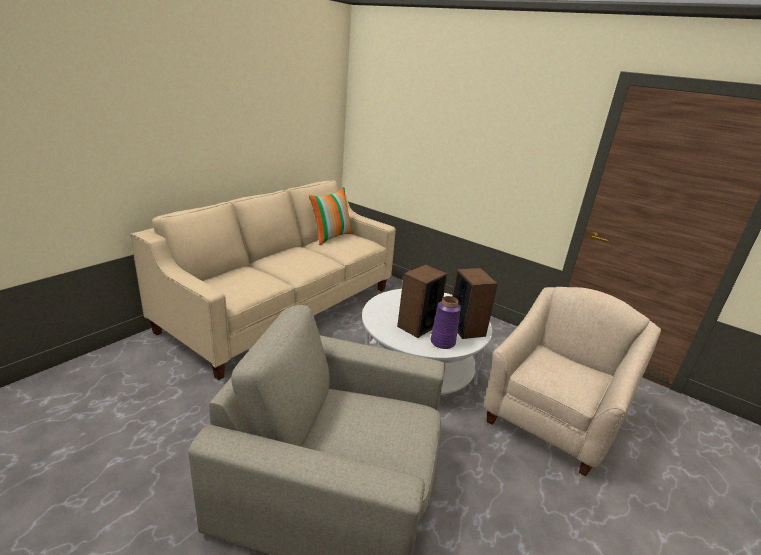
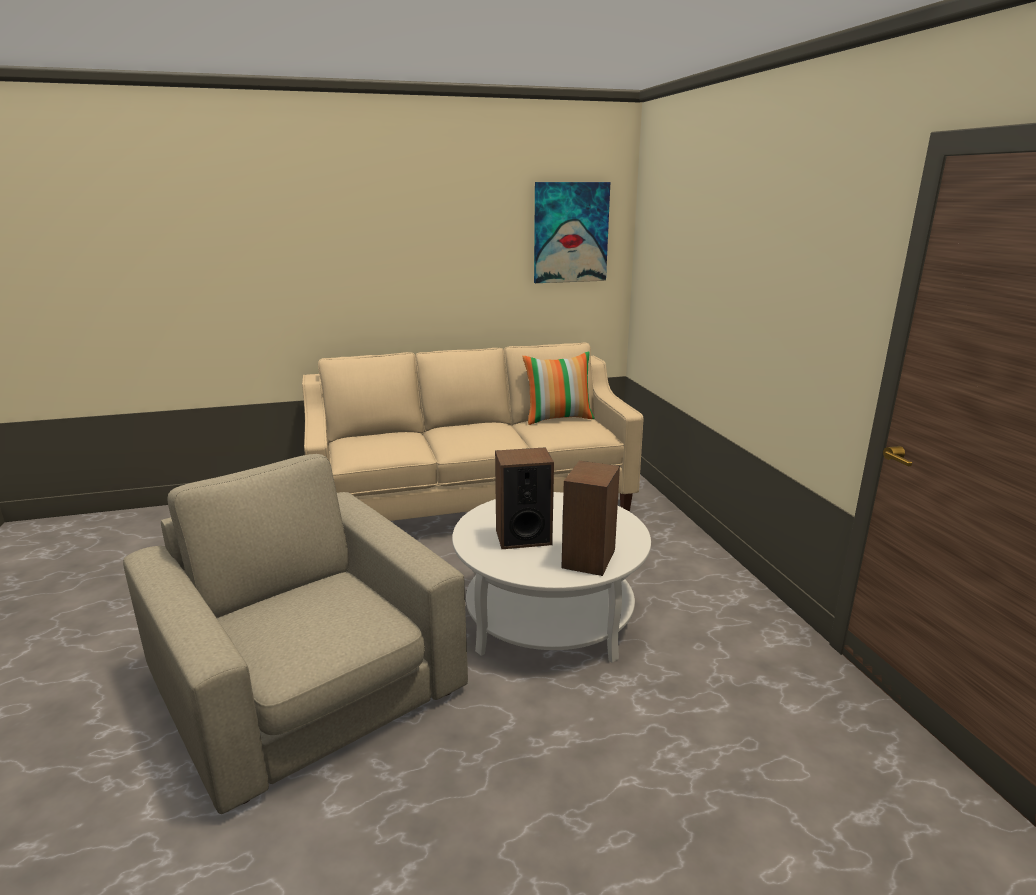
camera: 40 degrees right, 5 degrees down
purple vase [431,296,461,349] -> none
beige armchair [484,287,661,477] -> none
none -> picture [534,182,610,283]

